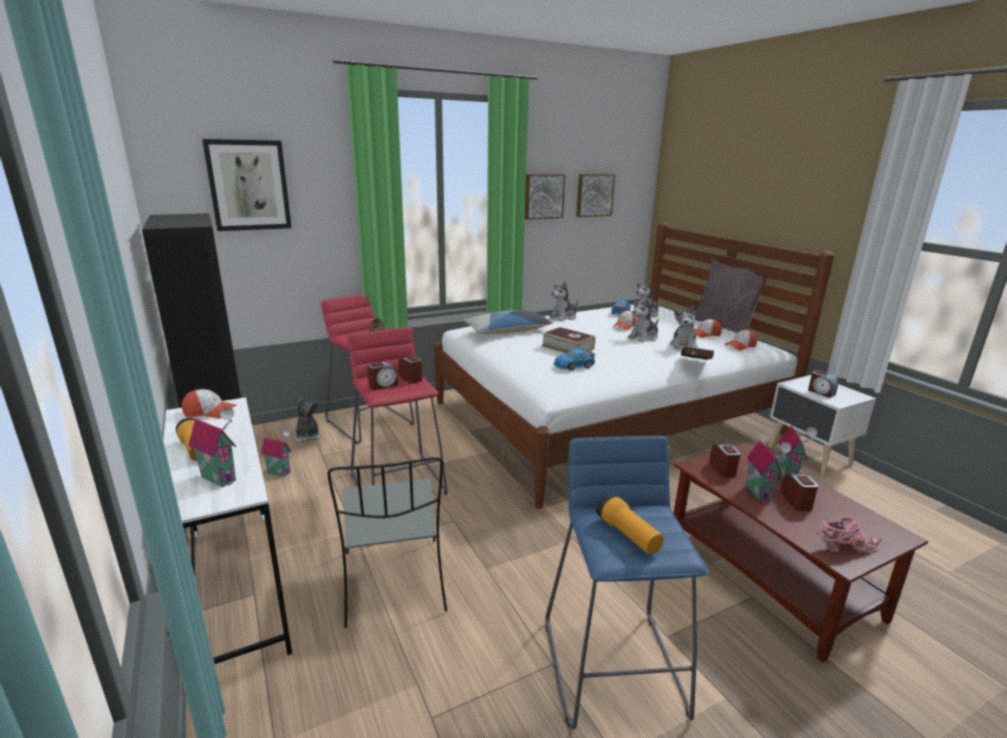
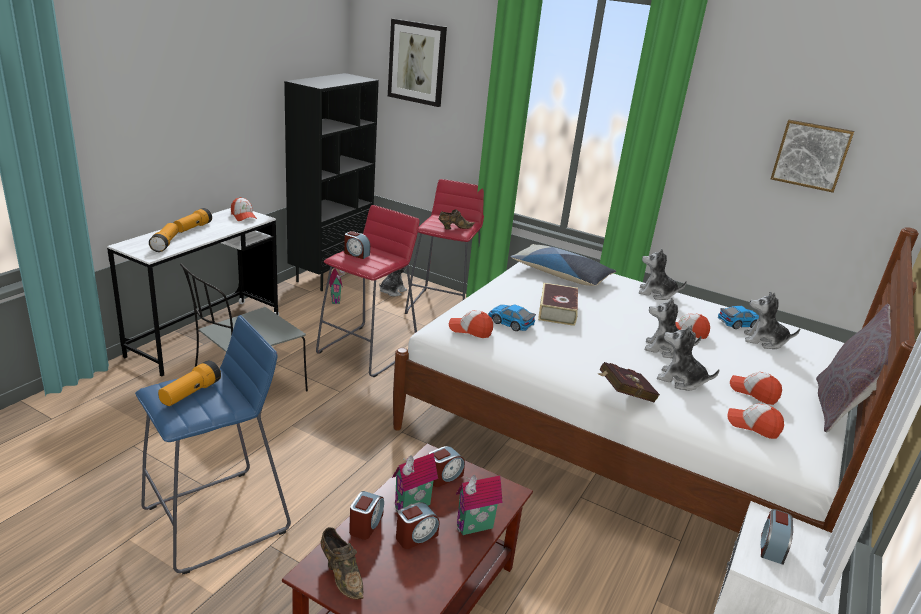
camera: 55 degrees right, 5 degrees up
toy house [188,407,237,487] -> flashlight [149,223,178,252]
alarm clock [398,356,423,384] -> alarm clock moved to [349,491,384,540]
picture [525,174,565,220] -> none
plush toy [670,306,698,350] -> plush toy turned 45 degrees clockwise [657,325,720,391]
pink shoe [818,517,881,552] -> brown shoe [321,527,364,600]
none -> cap [449,310,493,338]

